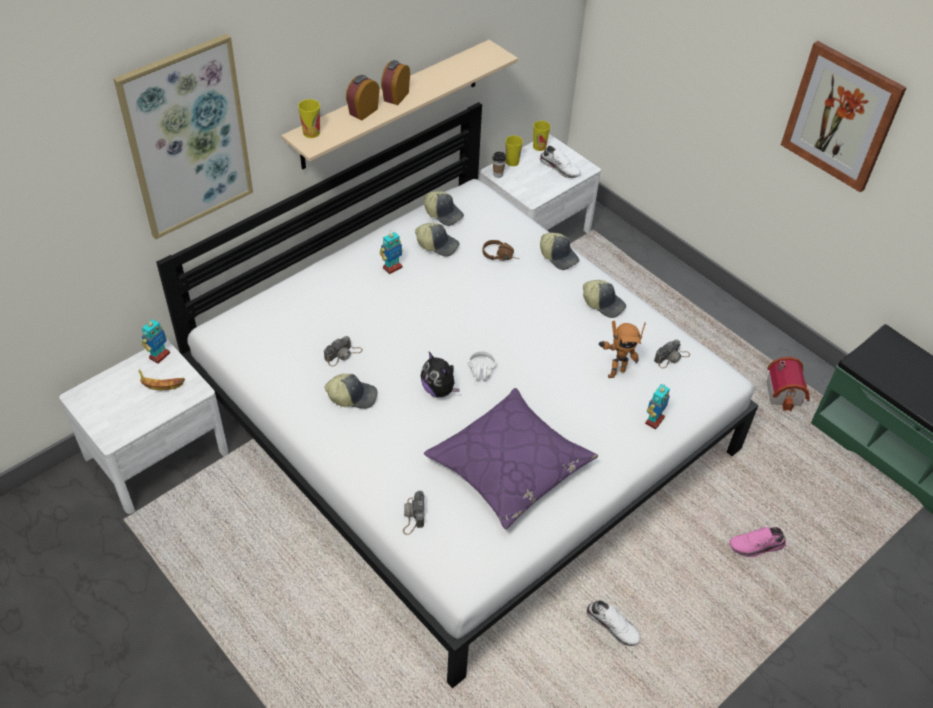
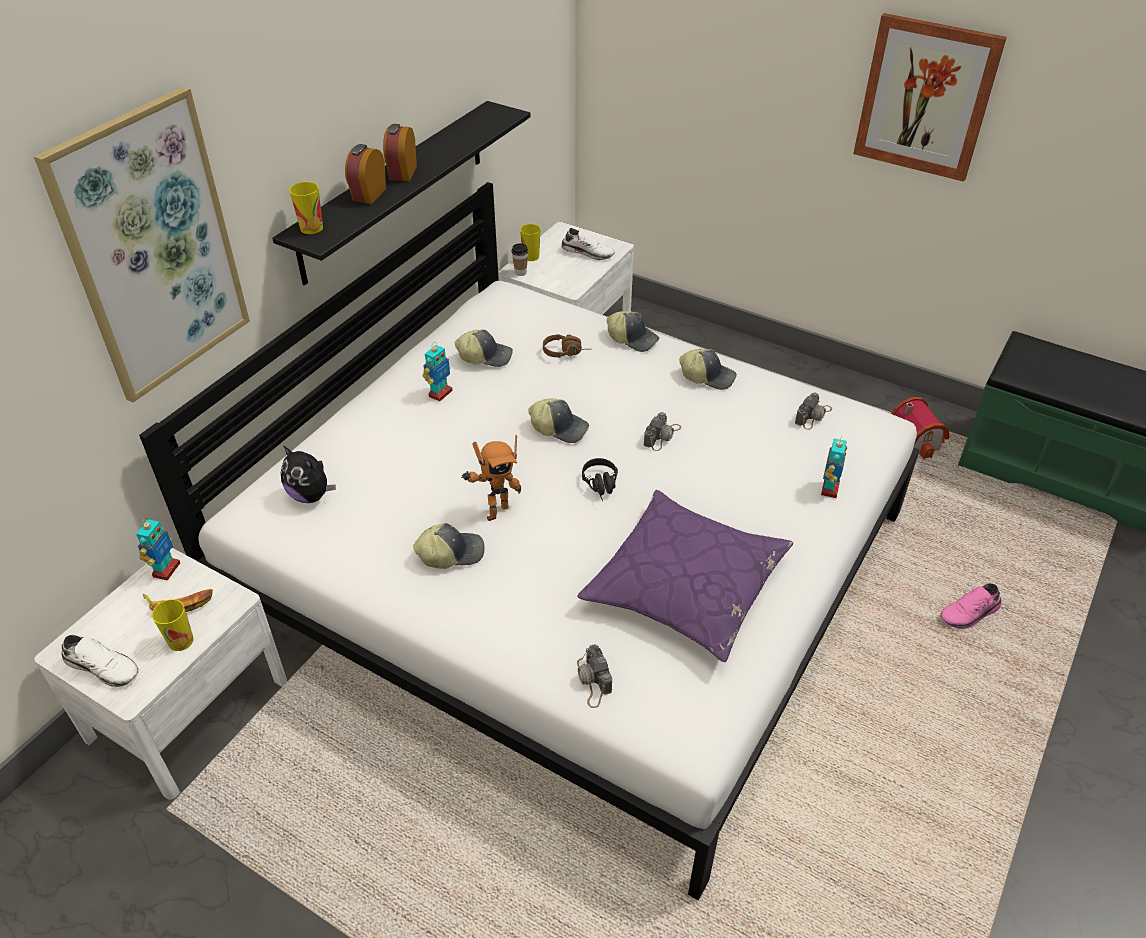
camera: 15 degrees left, 5 degrees down
beige shelf [281,40,518,170] -> black shelf [272,101,531,286]
camera [324,336,363,367] -> camera moved to [644,412,681,451]
plush toy [421,352,460,398] -> plush toy moved to [281,445,336,503]
cap [424,191,464,226] -> cap moved to [528,398,589,443]
white headphones [468,351,496,381] -> black headphones [582,458,618,501]
cup [533,121,550,151] -> cup moved to [152,599,194,651]
white shoe [586,600,641,646] -> white shoe moved to [61,634,138,687]
toy robot [598,321,646,378] -> toy robot moved to [461,435,521,521]

